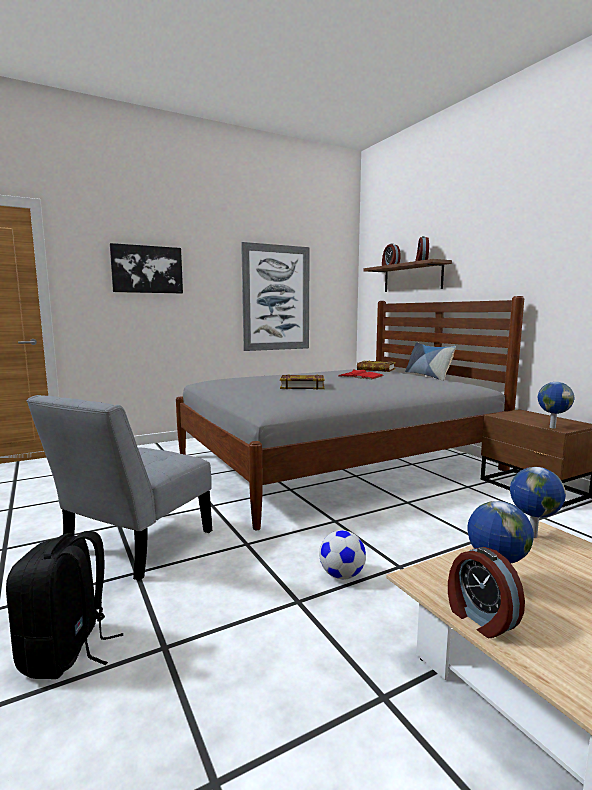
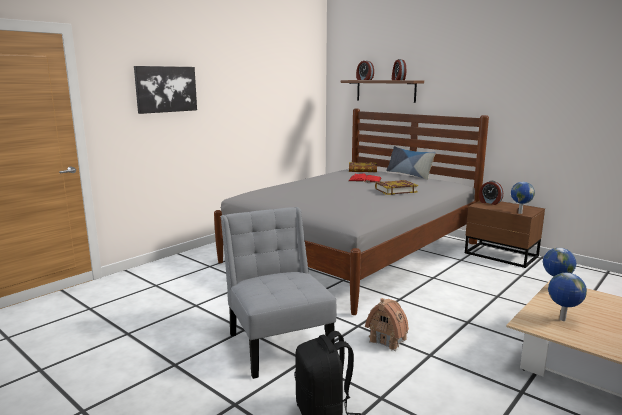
camera: 20 degrees left, 5 degrees up
grey chair [27,395,212,581] -> grey chair turned 150 degrees clockwise [221,207,337,379]
picture [241,242,310,351] -> none
book [280,374,325,389] -> book moved to [375,180,418,195]
football [319,530,366,580] -> none
alarm clock [448,547,525,638] -> alarm clock moved to [479,181,503,205]
none -> toy house [365,298,409,351]

